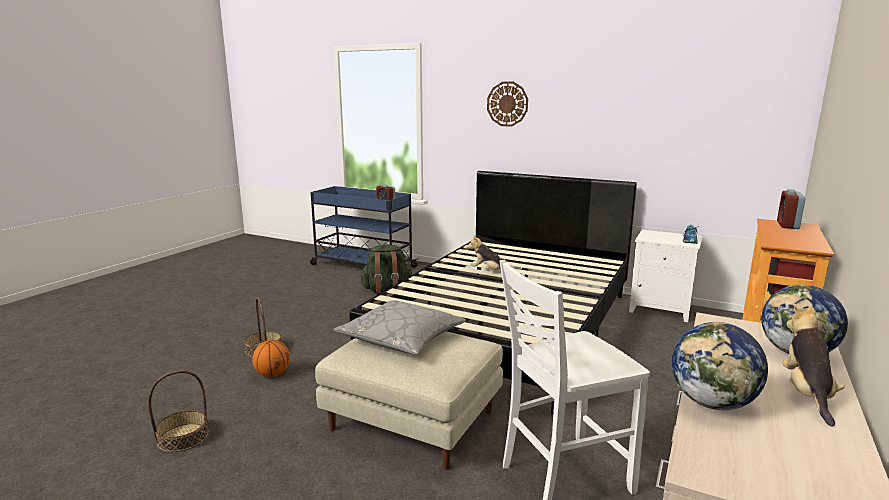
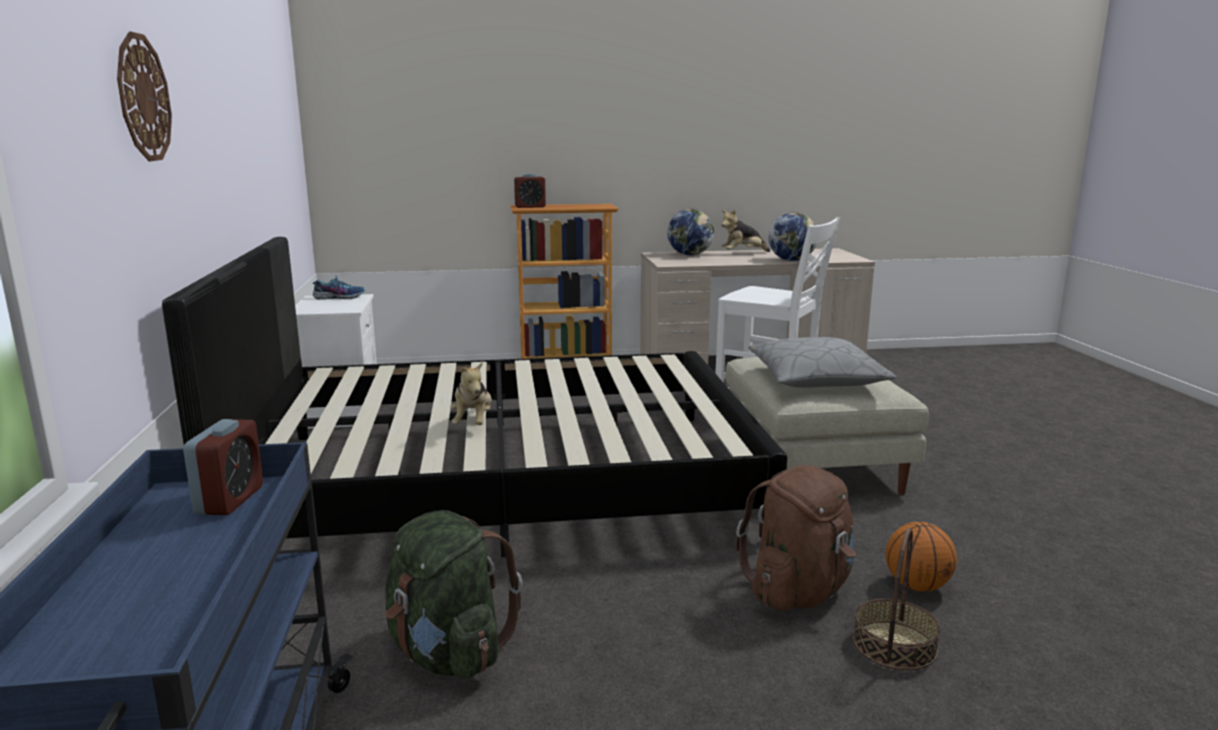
camera: 125 degrees left, 0 degrees up
basket [148,370,209,453] -> none
none -> brown backpack [735,465,856,610]

